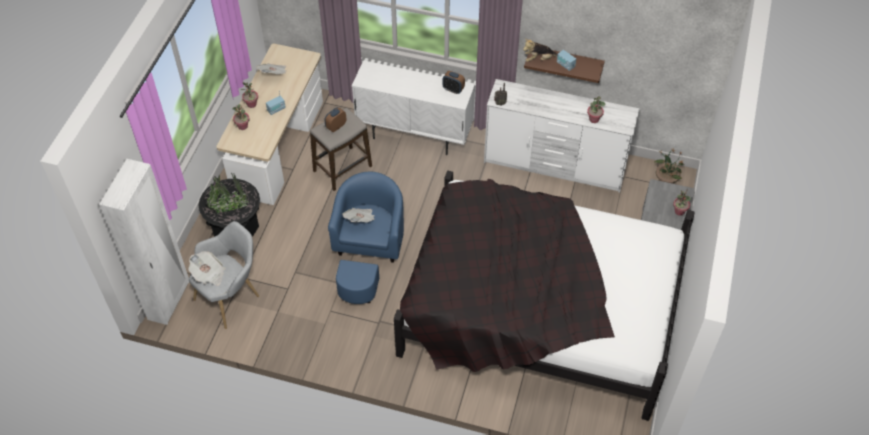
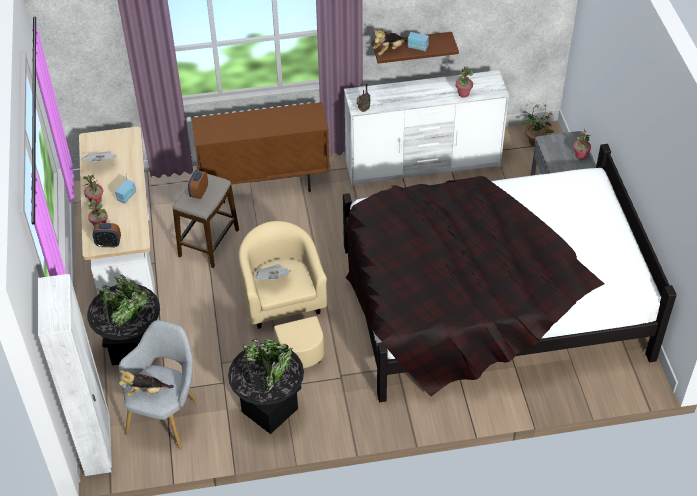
camera: 25 degrees left, 5 degrees down
newspaper [188,251,225,286] -> plush toy [119,371,174,396]
blue armchair [328,171,404,304] -> beige armchair [239,221,327,369]
white cabinet [352,60,475,155] -> brown cabinet [191,102,330,203]
alarm clock [442,71,465,94] -> alarm clock moved to [93,223,121,247]
none -> black planter [228,339,304,434]

